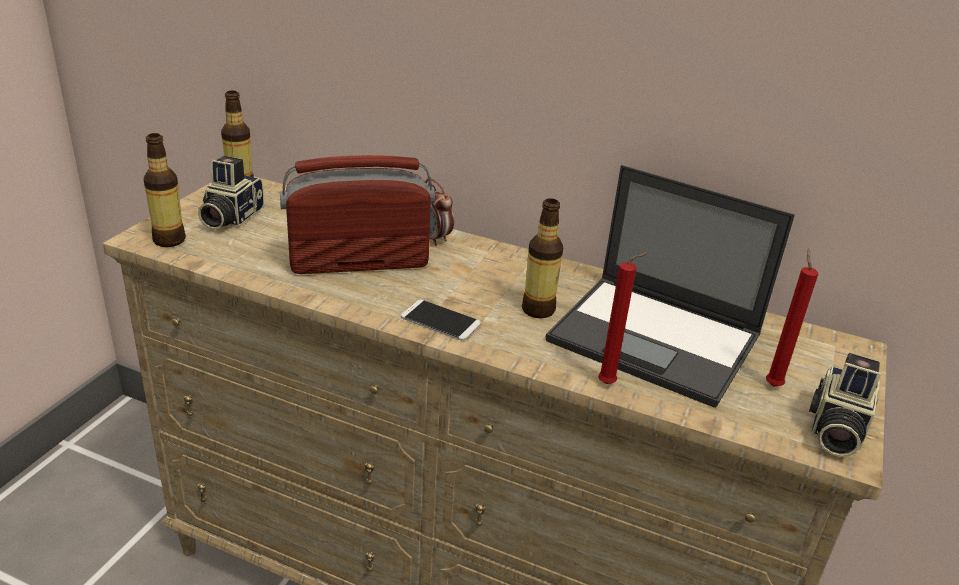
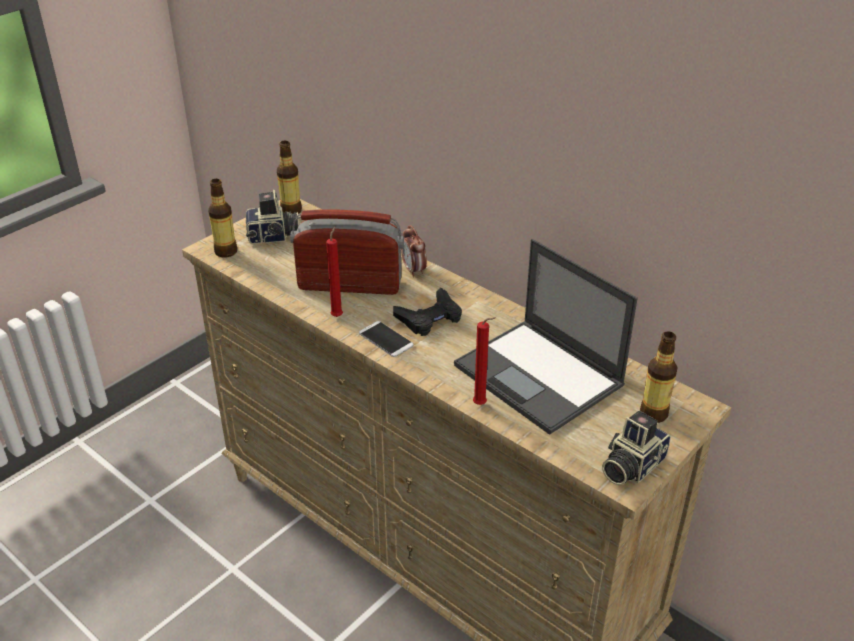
camera: 20 degrees right, 5 degrees up
camera [198,156,264,230] -> camera turned 135 degrees counterclockwise [246,190,299,244]
bottle [522,198,563,318] -> bottle moved to [640,331,678,423]
red candle [766,248,818,387] -> red candle moved to [326,227,343,317]
none -> black game controller [393,288,462,336]

